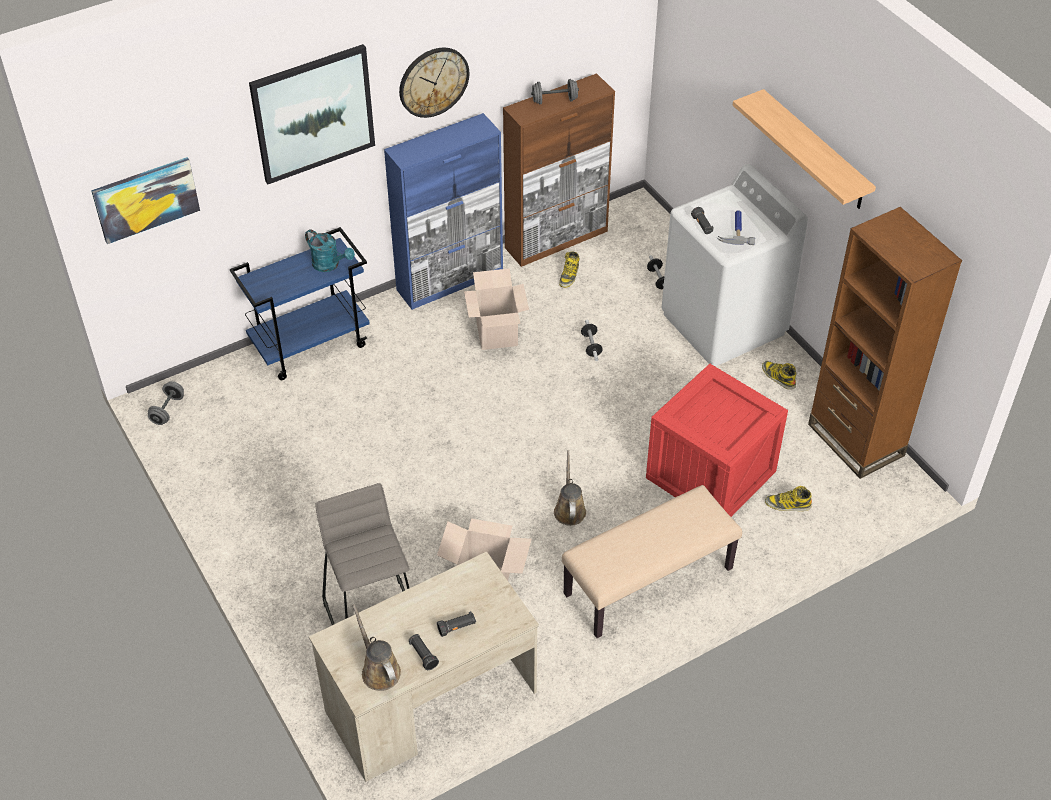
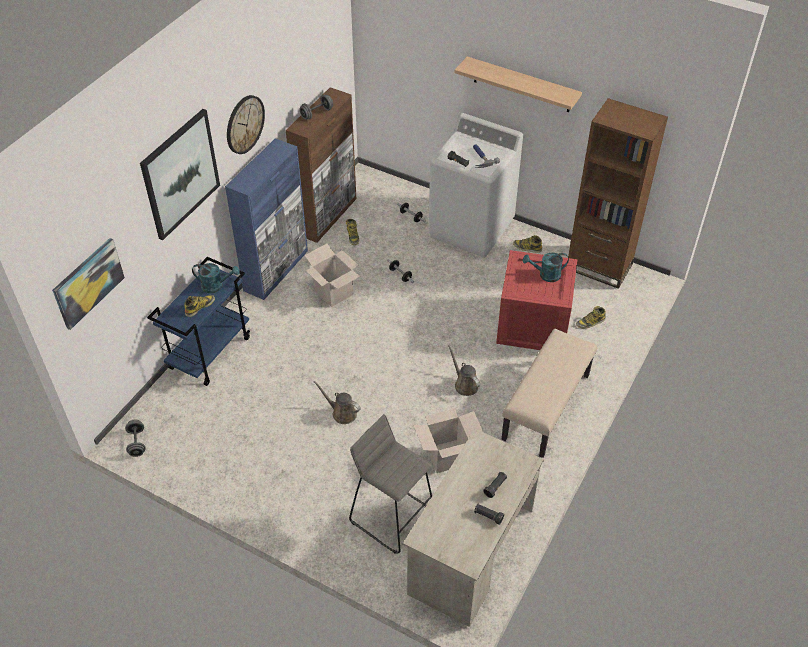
camera: 30 degrees left, 0 degrees up
brown watering can [352,604,401,691] -> brown watering can moved to [314,381,361,424]
none -> boot [184,295,215,317]
none -> turquoise watering can [523,253,569,282]

